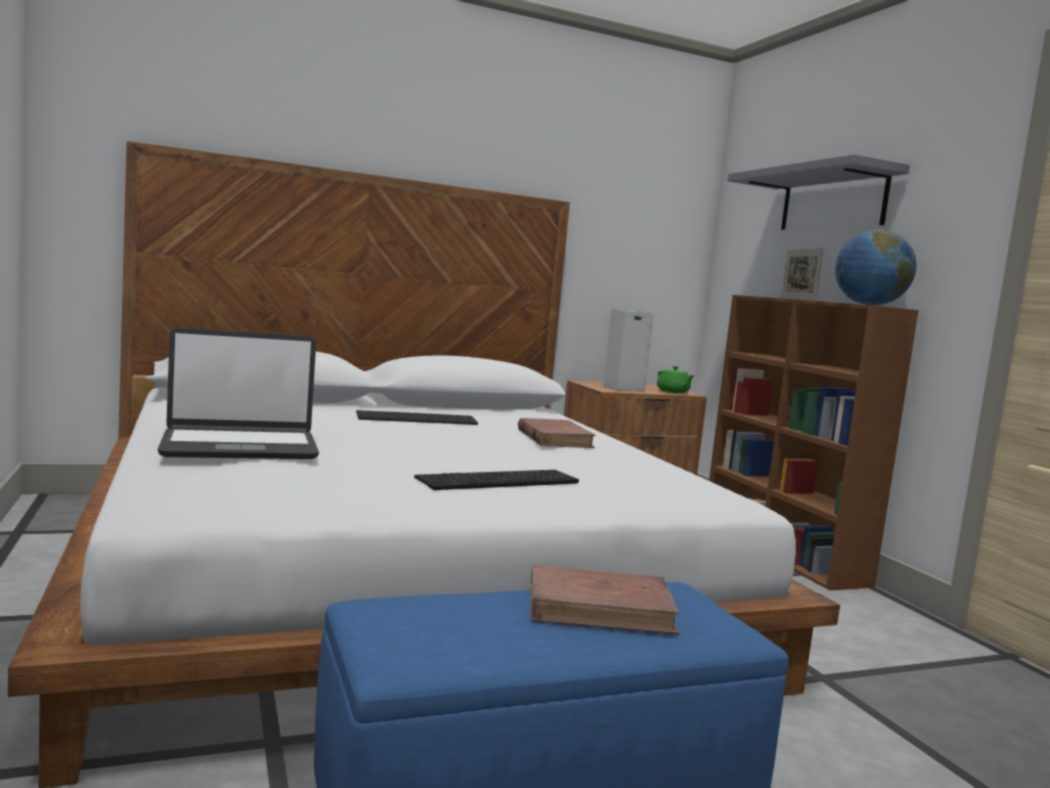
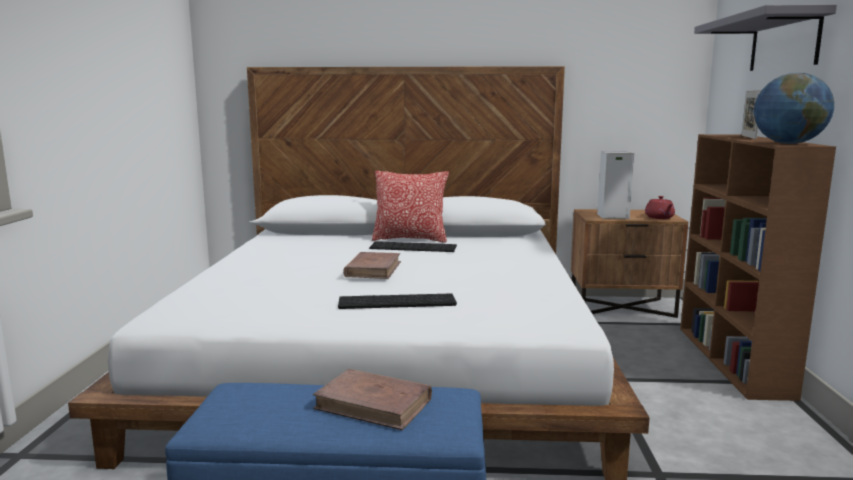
camera: 25 degrees right, 5 degrees up
laptop [157,327,319,459] -> none
brown book [518,418,596,448] -> brown book moved to [343,252,401,279]
green teapot [657,366,694,393] -> red teapot [645,196,675,219]
none -> pillow [372,171,449,243]

